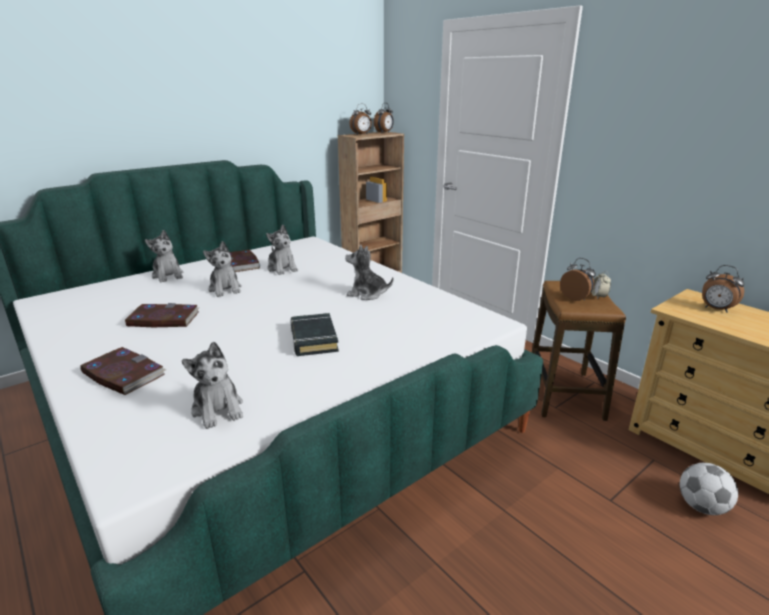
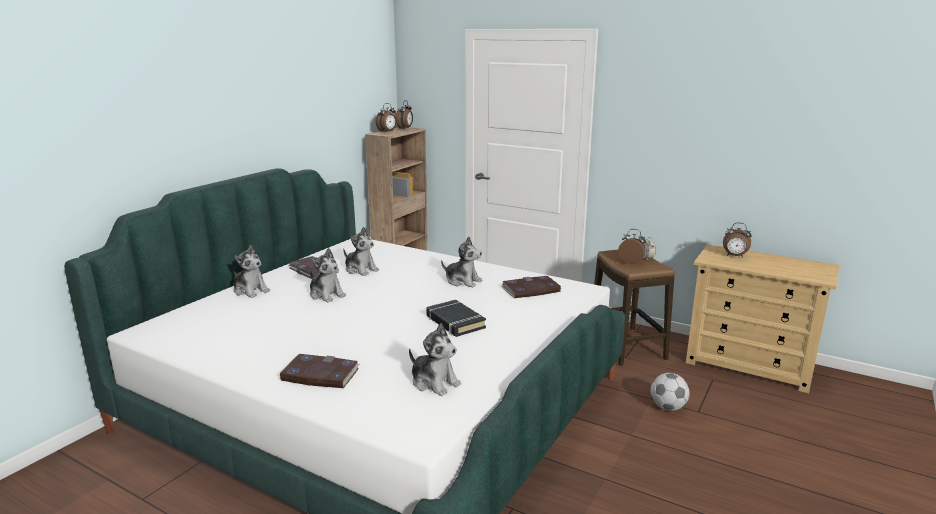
camera: 20 degrees left, 5 degrees down
book [125,303,200,327] -> book moved to [501,276,561,298]
plush toy [345,245,394,300] -> plush toy turned 150 degrees counterclockwise [441,236,482,287]
football [679,463,738,515] -> football moved to [651,373,690,411]

